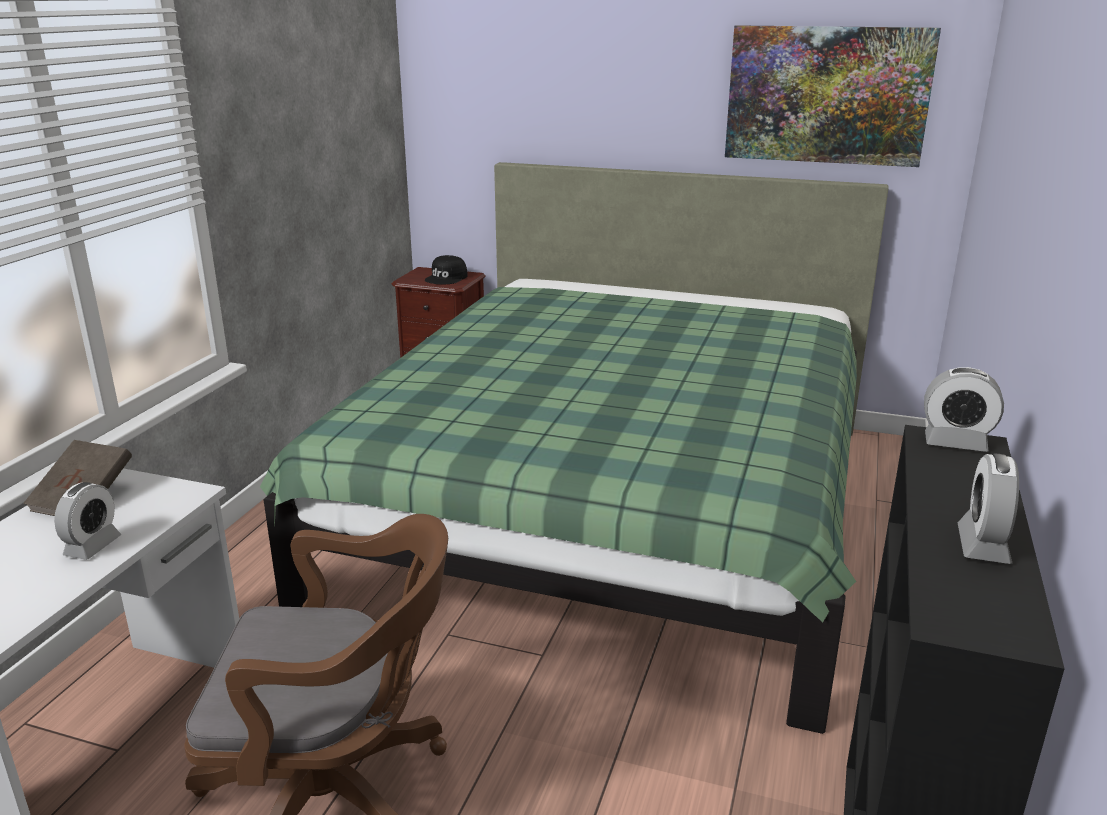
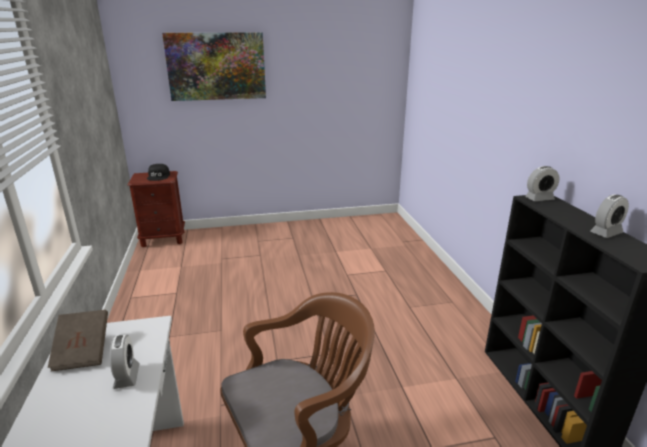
camera: 30 degrees left, 0 degrees up
green bed [260,162,889,734] -> none
picture [725,25,941,167] -> picture moved to [162,32,266,101]
alarm clock [958,454,1019,564] -> alarm clock turned 105 degrees counterclockwise [590,194,629,238]

